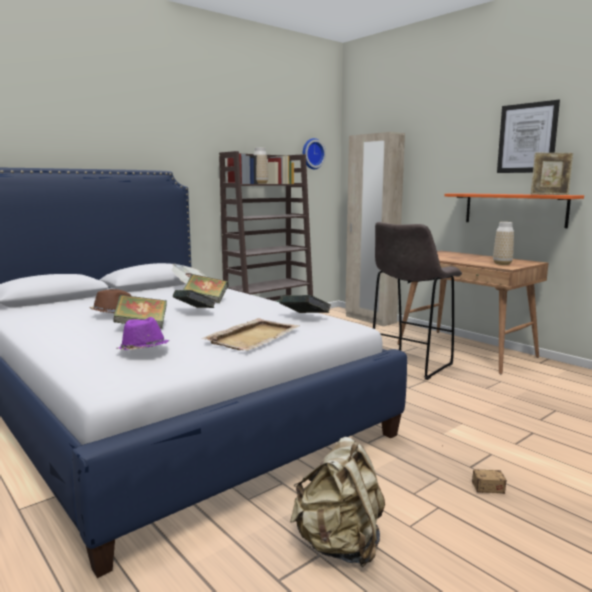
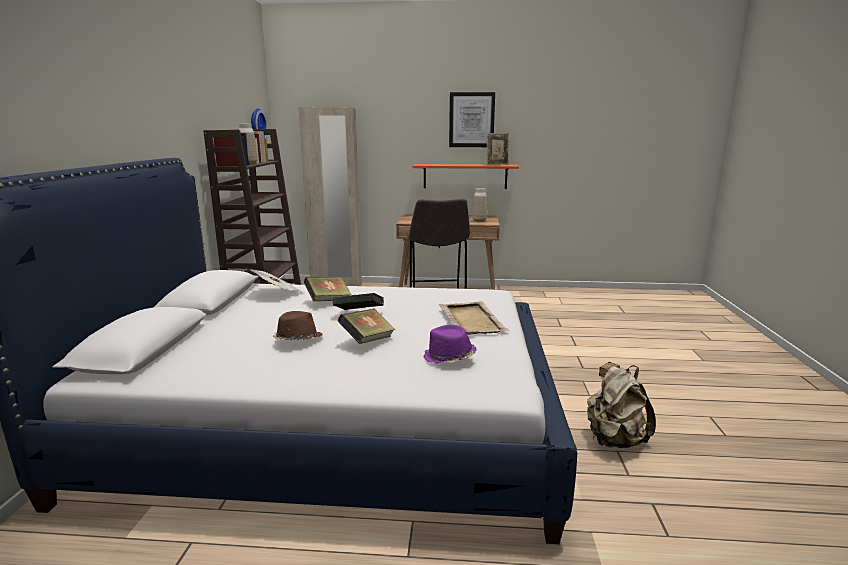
camera: 45 degrees left, 5 degrees up
book [279,295,331,313] -> none

